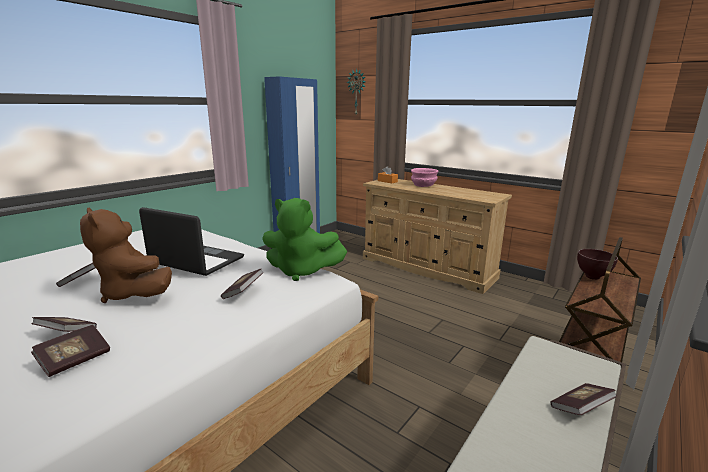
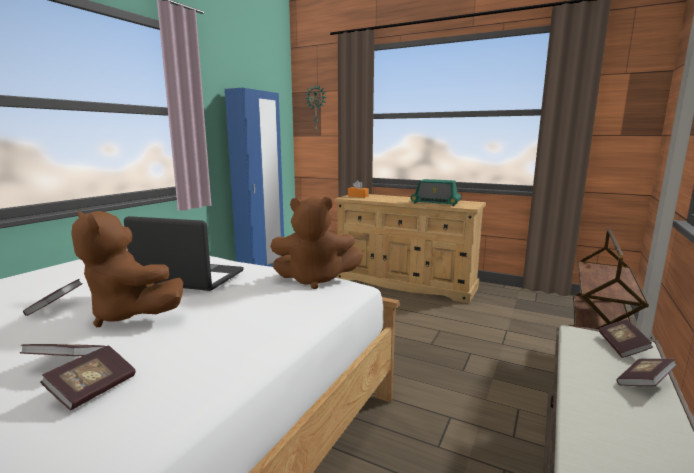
camera: 10 degrees left, 5 degrees down
book [221,269,263,299] -> book moved to [599,319,653,358]
green plush toy [262,198,347,281] -> brown plush toy [270,197,363,289]
pink bowl [411,168,438,187] -> none
brown bowl [577,249,618,280] -> none
none -> radio [410,179,461,206]

